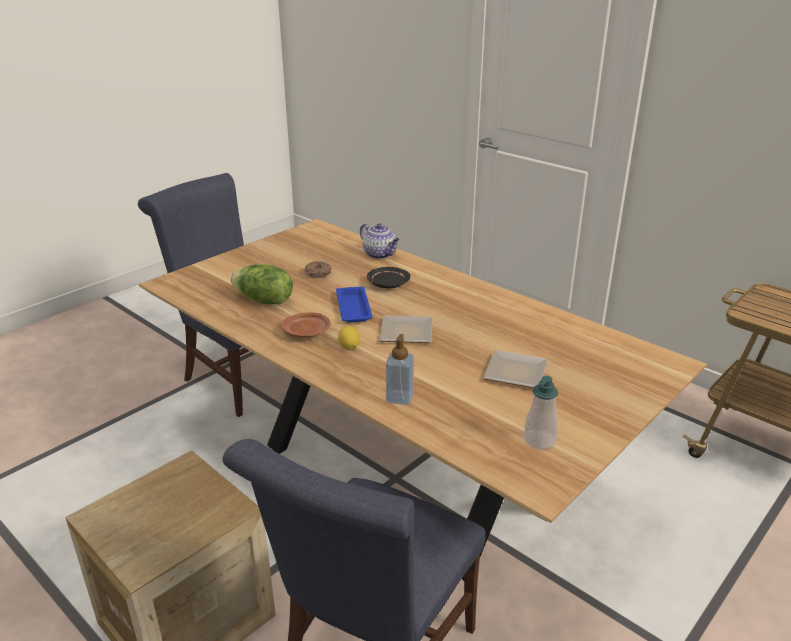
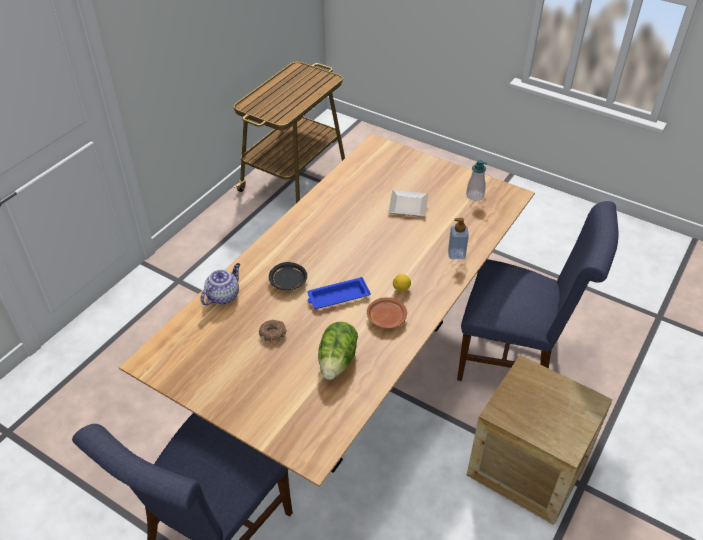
camera: 100 degrees left, 15 degrees up
plate [380,315,432,343] -> none

